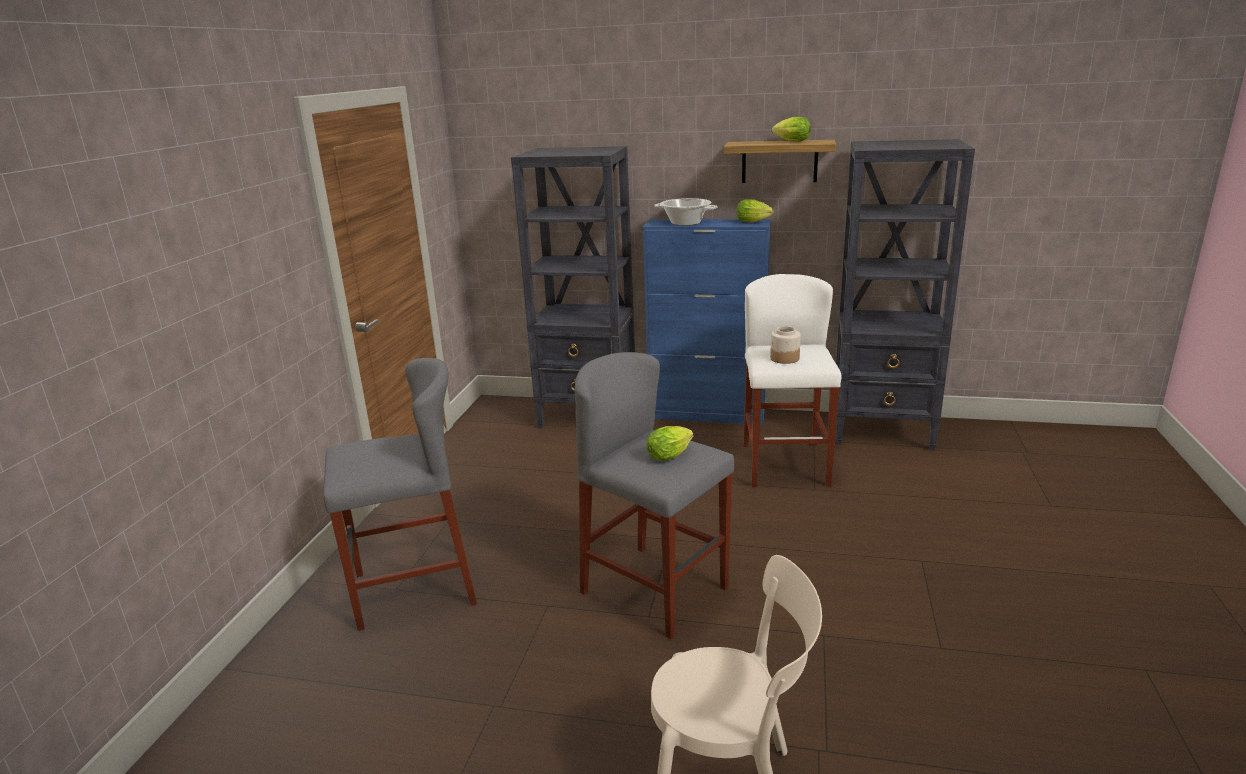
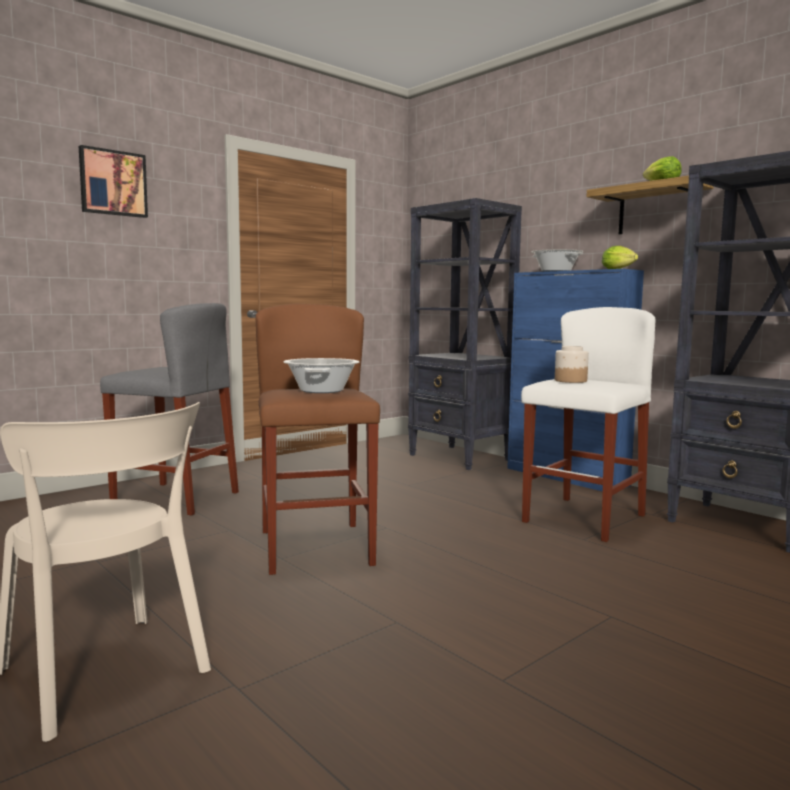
camera: 35 degrees right, 15 degrees down
grey stool [575,352,734,639] -> brown stool [255,304,380,575]
lettuce [646,426,693,461] -> cooking pot [284,358,359,393]
none -> picture [79,145,148,218]

